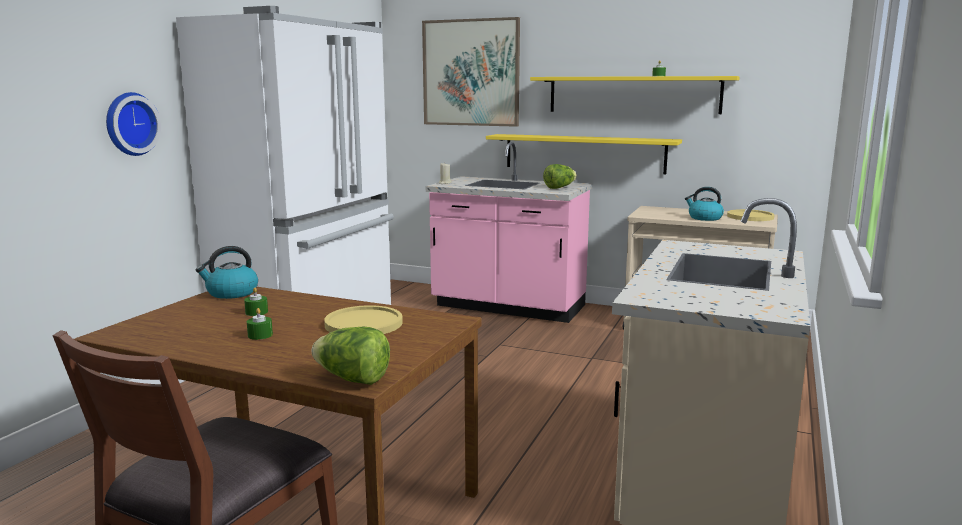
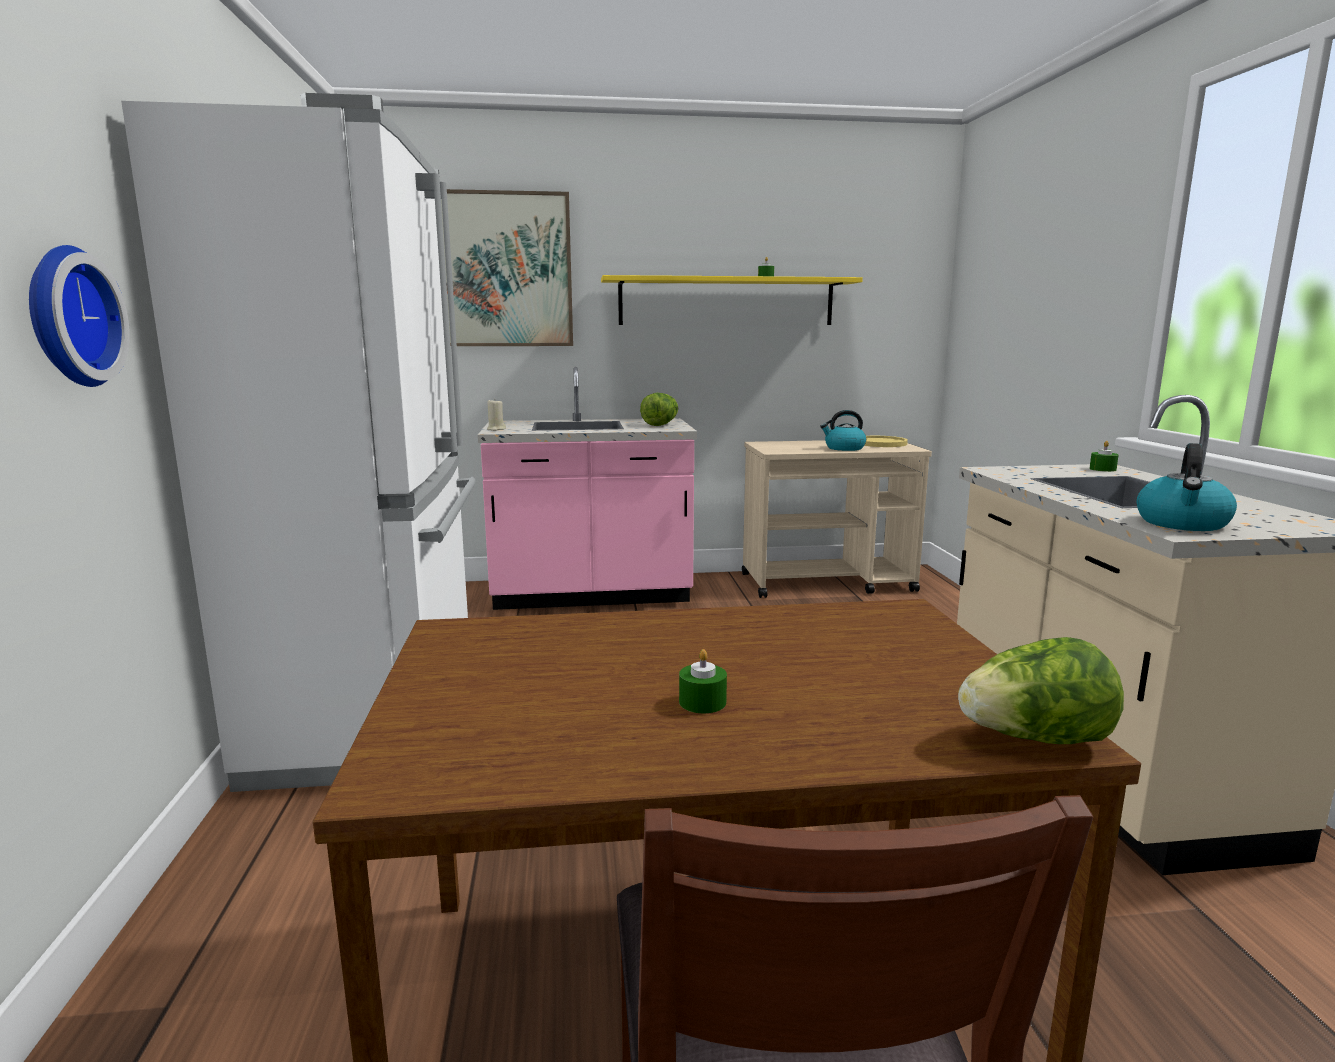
camera: 30 degrees left, 0 degrees up
kettle [195,246,258,299] -> kettle moved to [1137,443,1237,531]
green candle [244,287,268,316] -> green candle moved to [1089,441,1119,472]
yellow plate [324,305,403,334] -> none
yellow shelf [486,134,682,174] -> none

